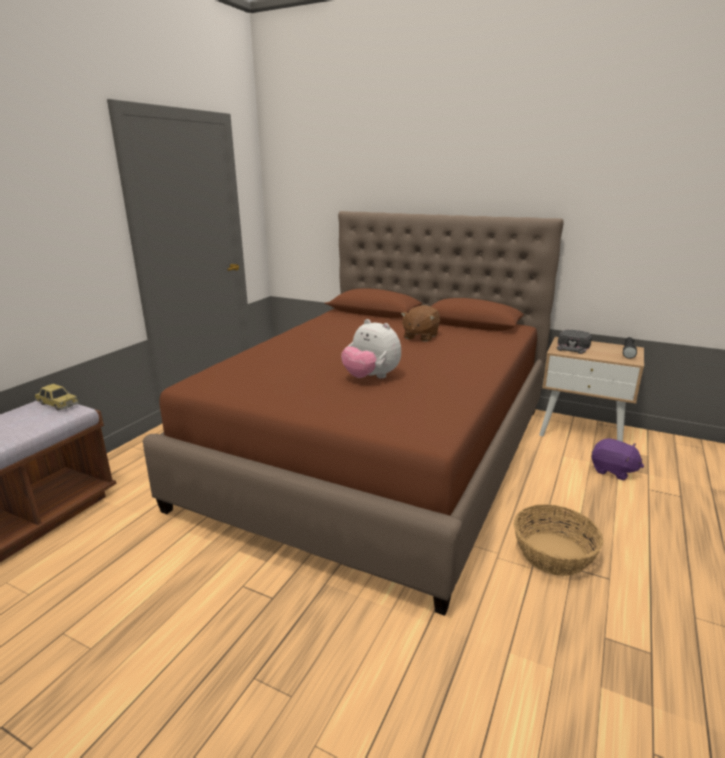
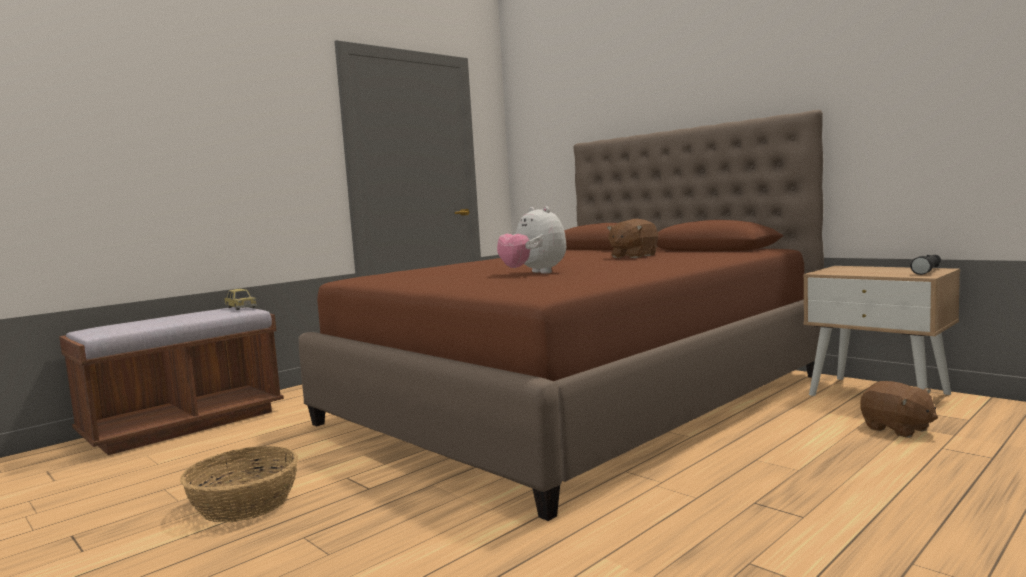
camera: 20 degrees right, 15 degrees down
basket [514,505,603,576] -> basket moved to [180,446,298,522]
black cap [557,330,592,354] -> none
purple plush toy [592,438,644,480] -> brown plush toy [860,381,938,438]

